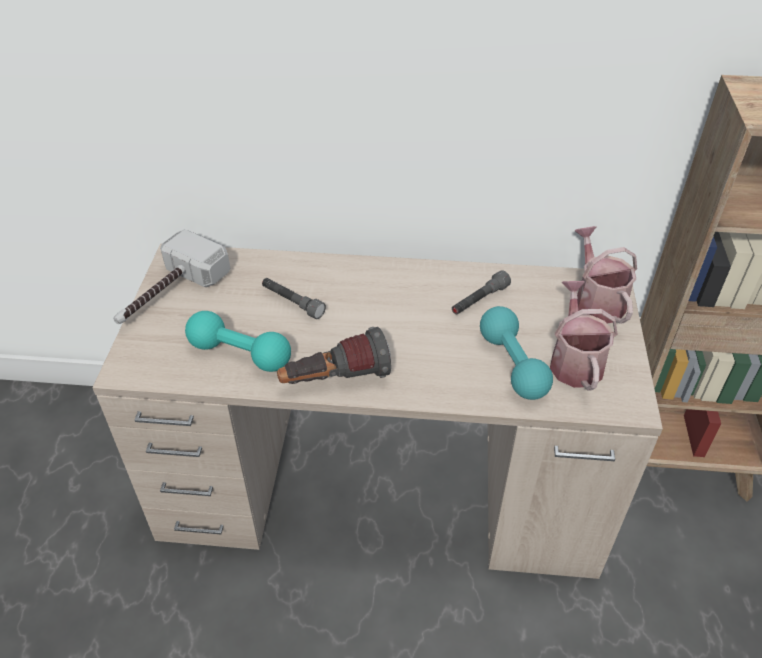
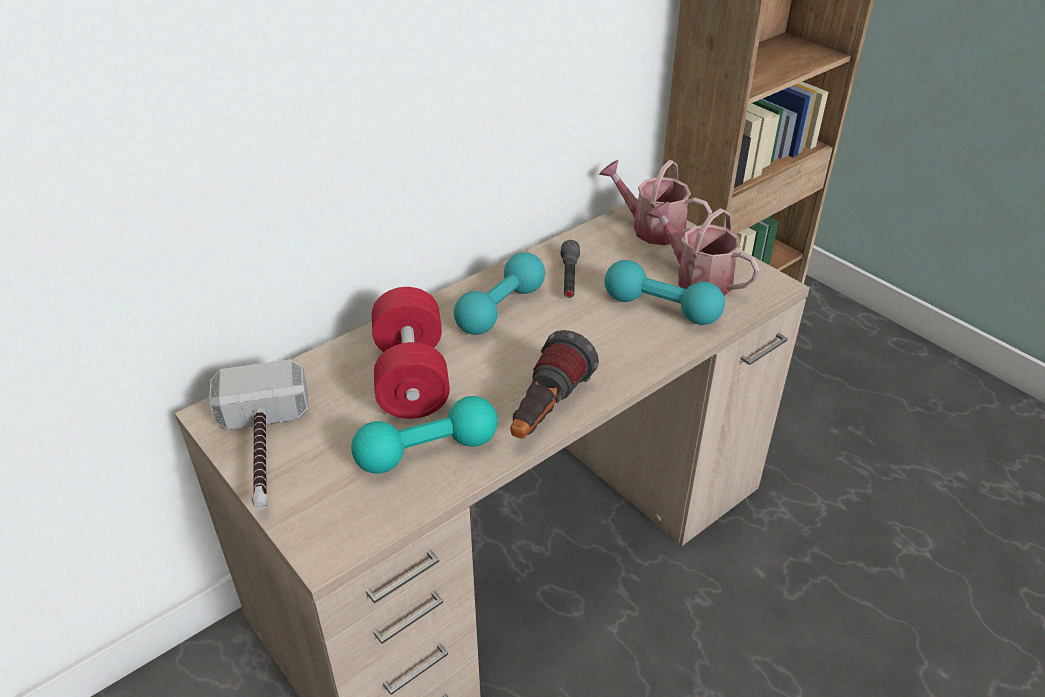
camera: 45 degrees left, 5 degrees down
grey flashlight [262,278,326,319] -> red dumbbell [372,287,450,419]
none -> turquoise dumbbell [454,252,545,335]

